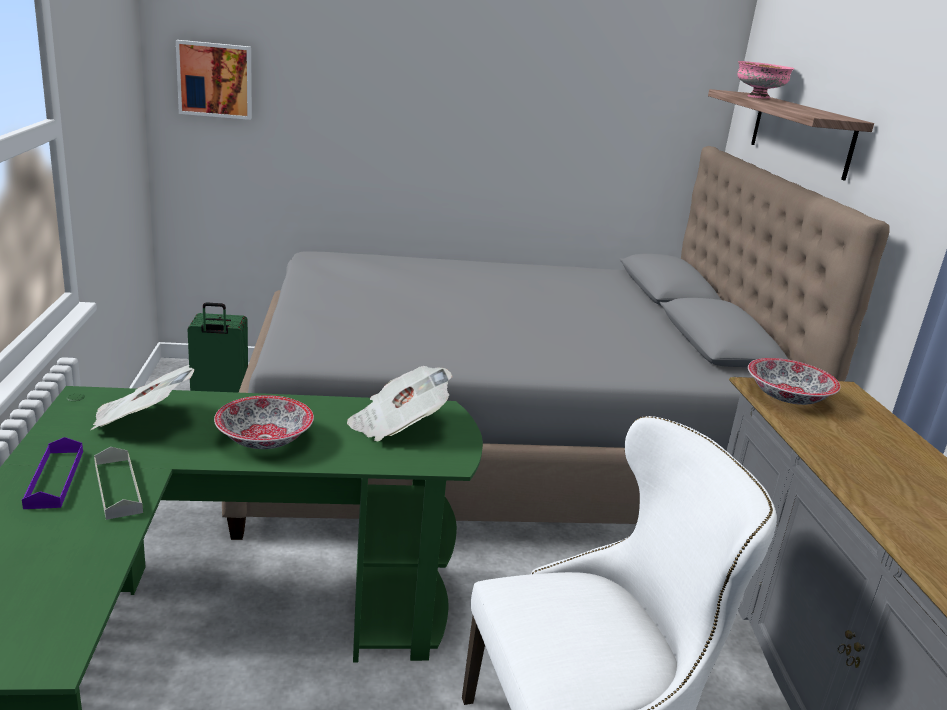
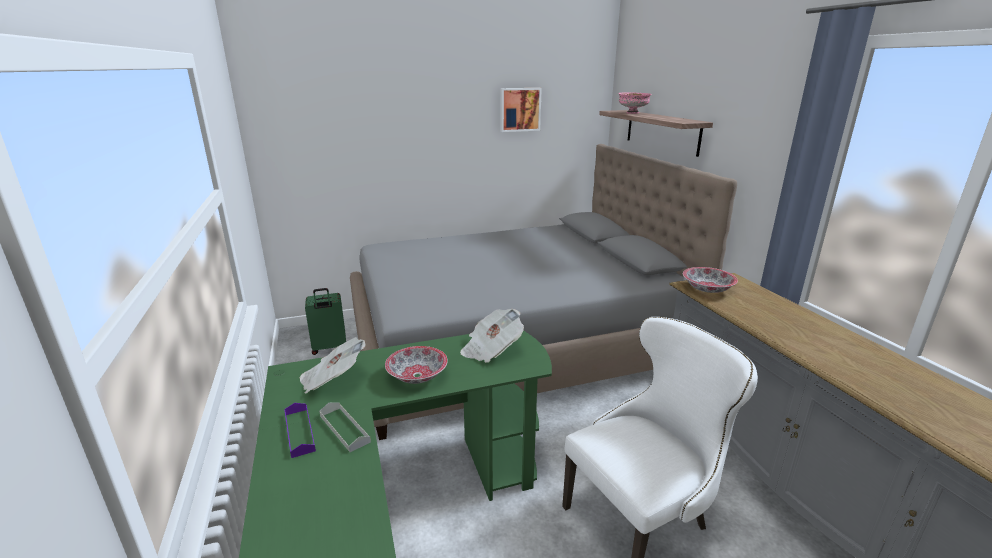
camera: 10 degrees left, 0 degrees up
picture [176,40,252,120] -> picture moved to [500,88,542,132]

